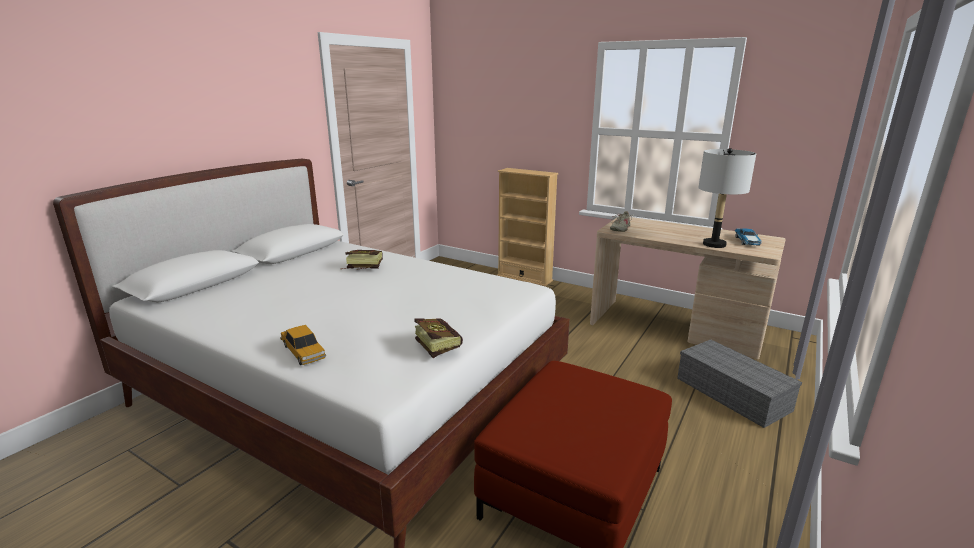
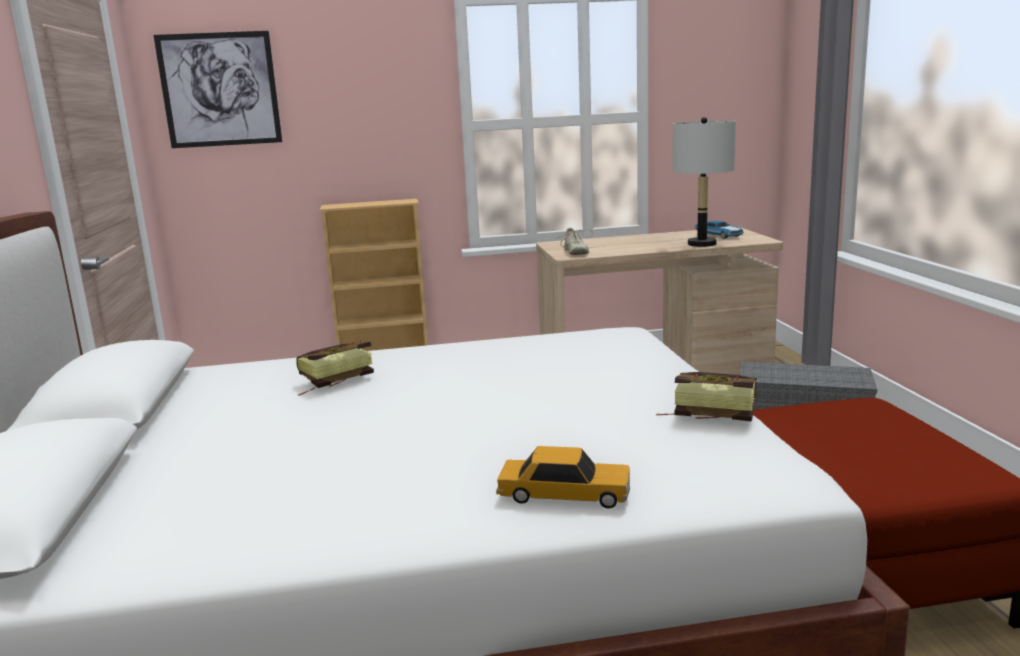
camera: 40 degrees left, 5 degrees down
none -> picture [153,31,282,148]

